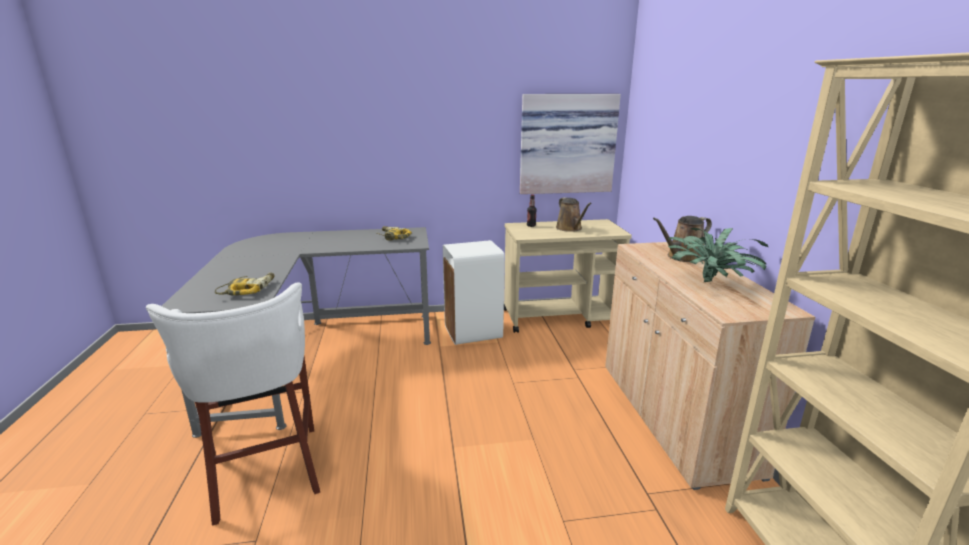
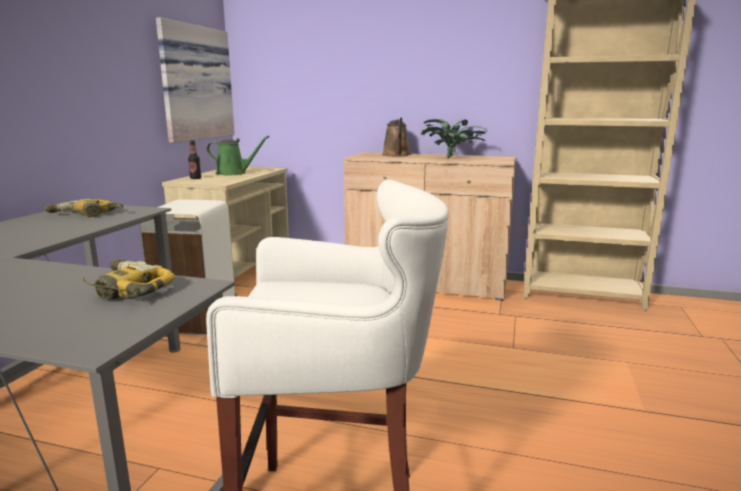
camera: 65 degrees left, 5 degrees down
brown watering can [556,197,592,232] -> green watering can [207,136,270,175]

